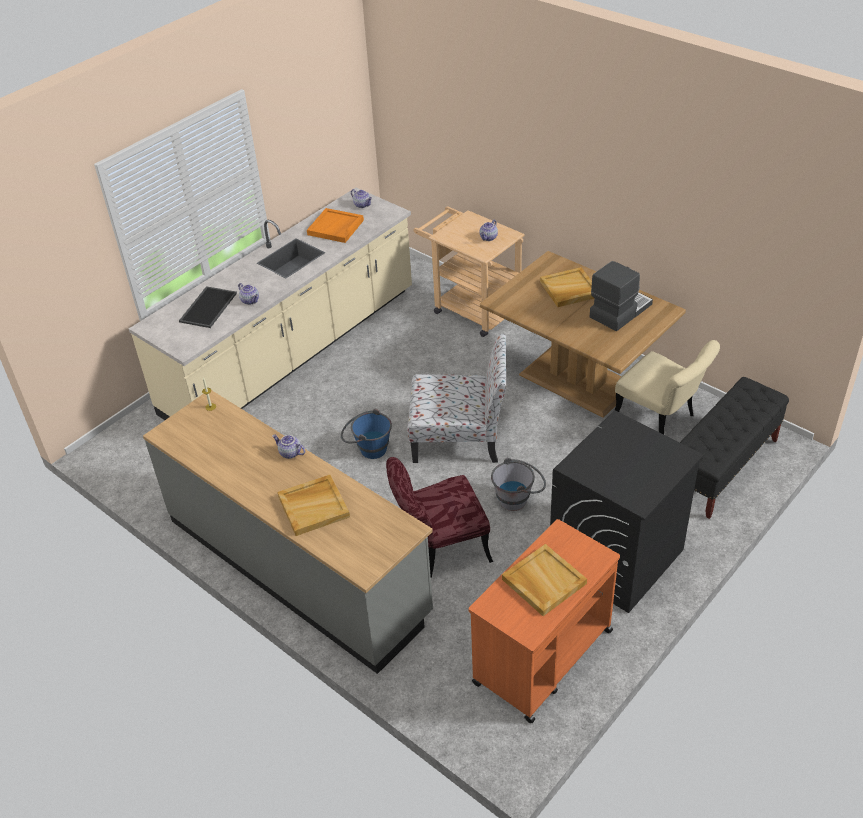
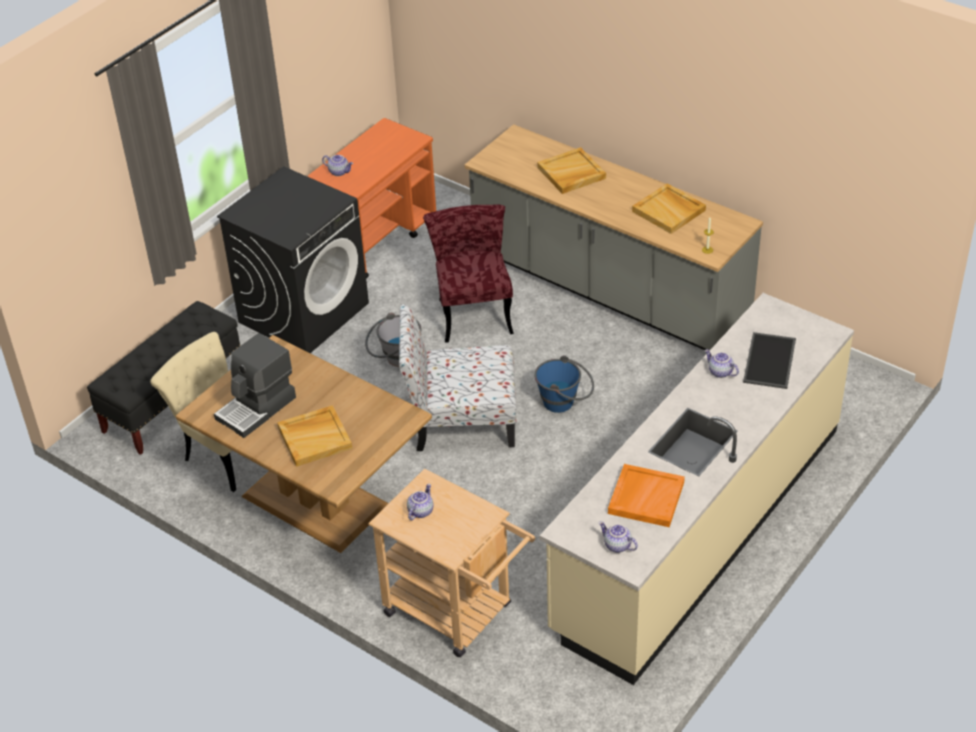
camera: 175 degrees right, 0 degrees up
teapot [272,435,305,459] -> teapot moved to [322,155,353,176]
red chair [386,457,493,577] -> red chair turned 75 degrees counterclockwise [423,205,514,343]
beige tray [502,544,587,616] -> beige tray moved to [632,183,706,234]

